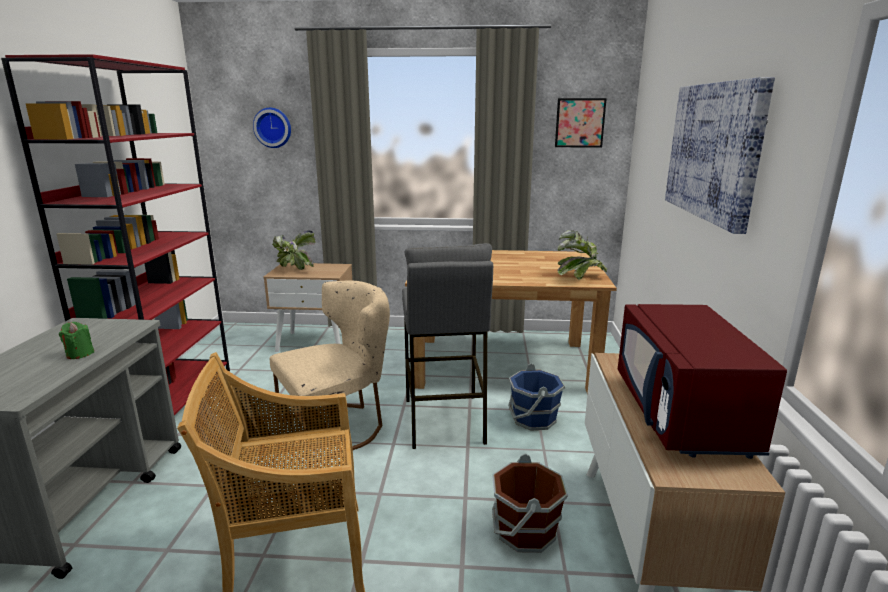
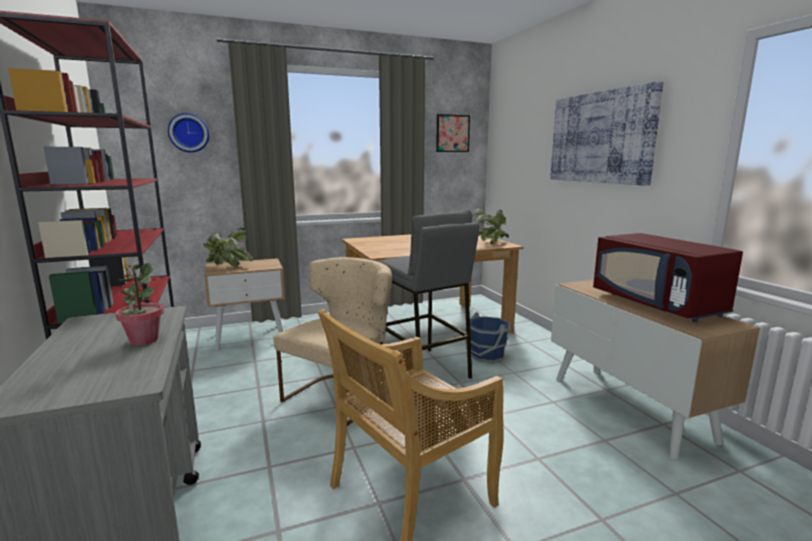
camera: 25 degrees left, 5 degrees down
green candle [59,322,94,359] -> potted plant [115,263,164,345]
brown bucket [492,453,568,553] -> none

